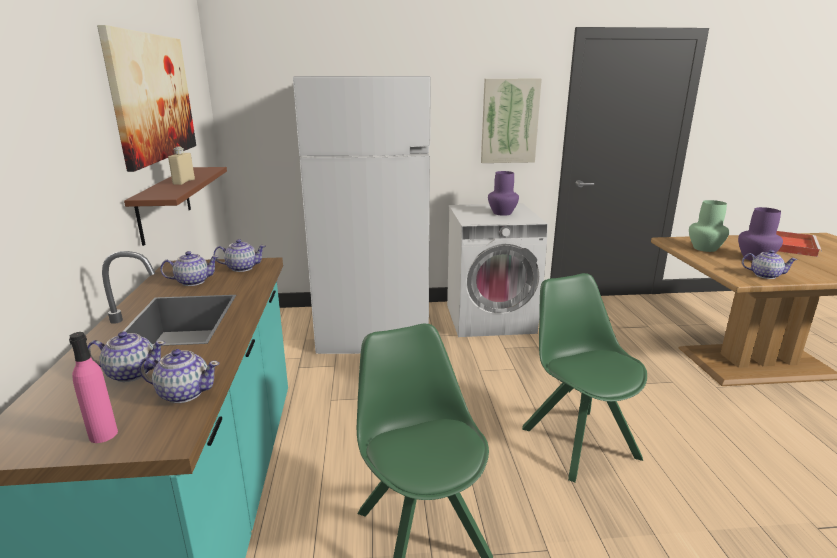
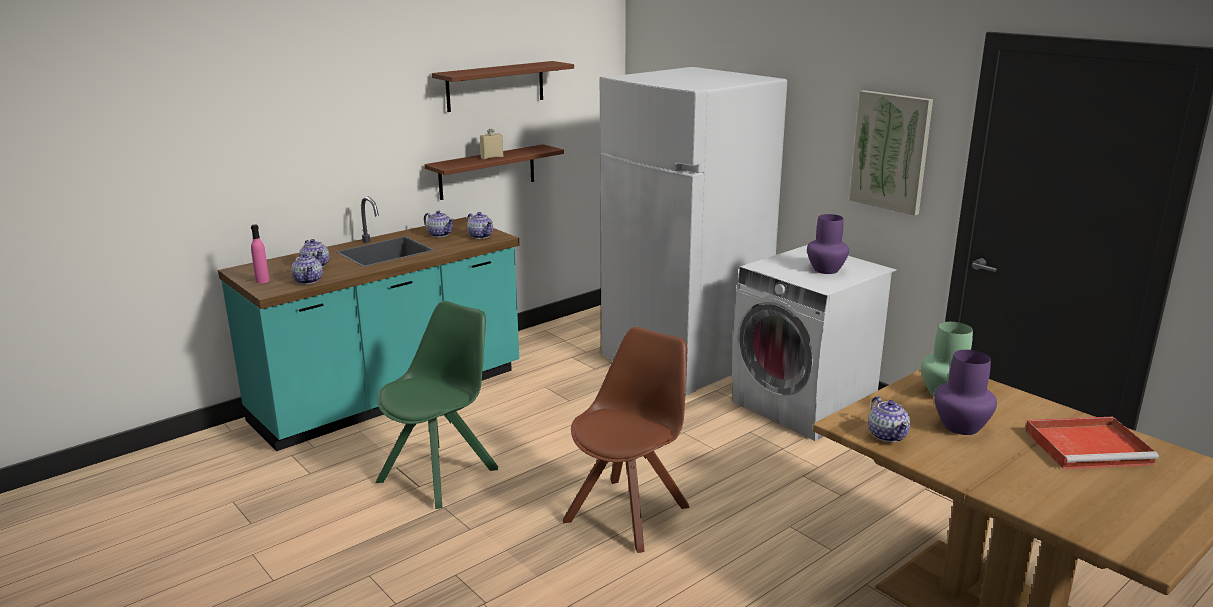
camera: 55 degrees right, 0 degrees up
picture [97,25,196,172] -> brown shelf [432,61,574,112]
green chair [522,273,647,482] -> brown chair [563,327,690,553]

